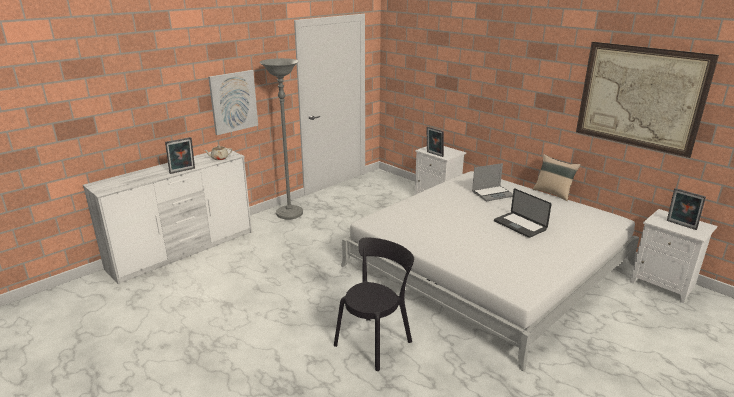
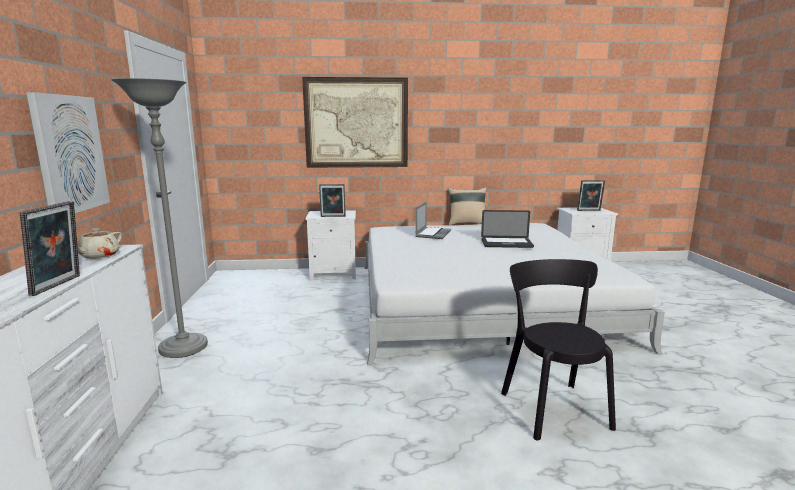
camera: 50 degrees left, 10 degrees down
picture [576,42,719,158] -> picture moved to [302,77,408,168]

